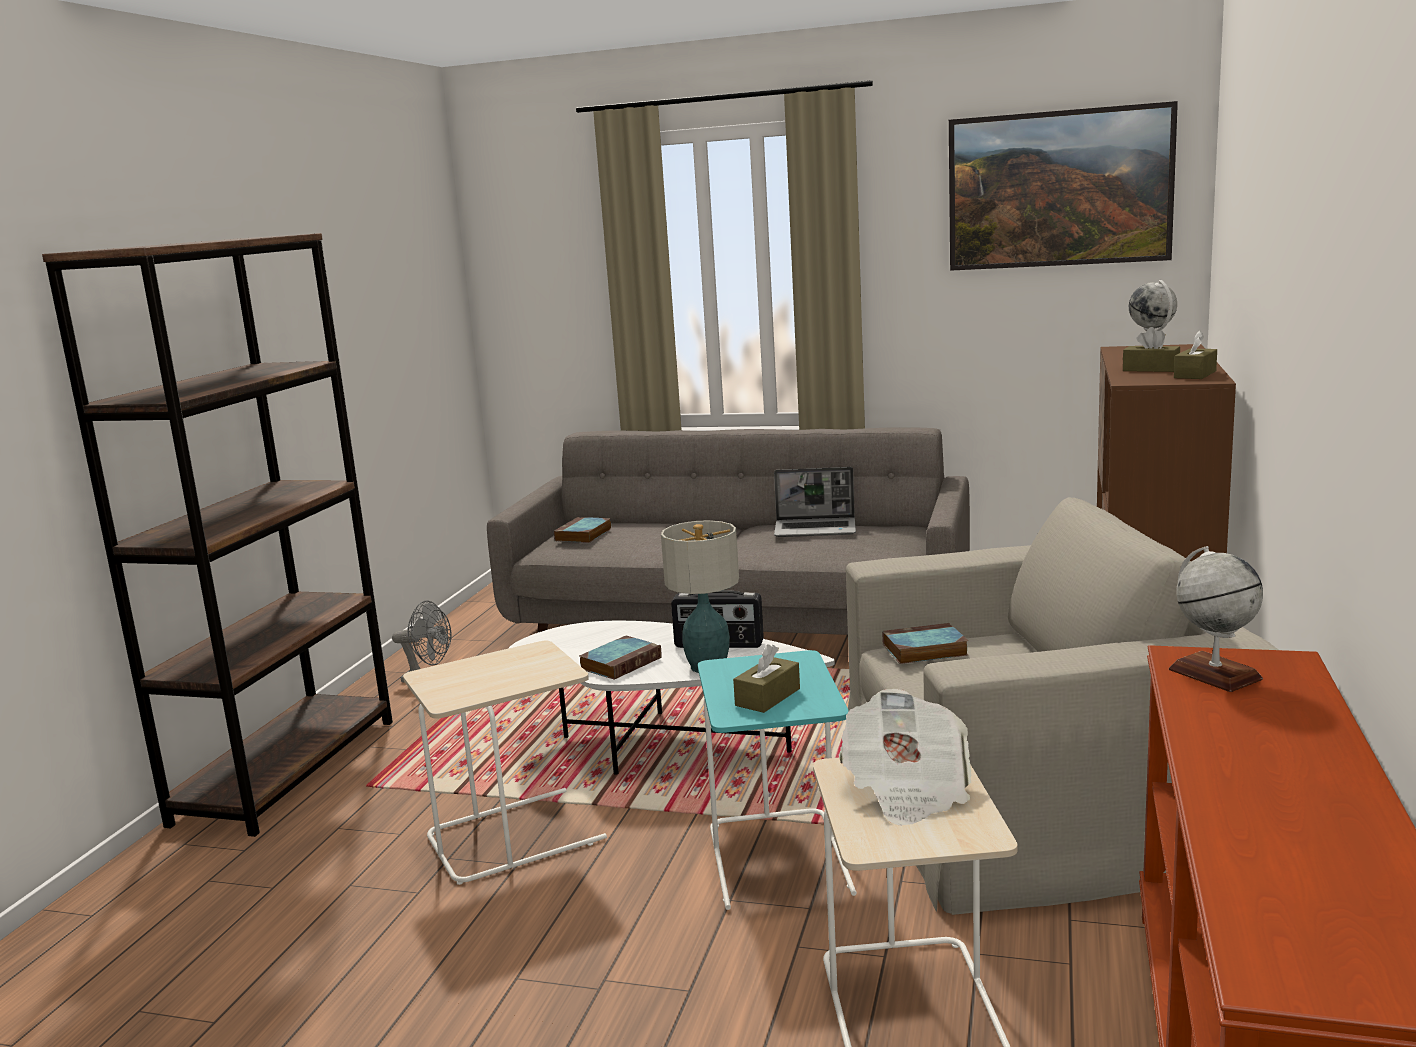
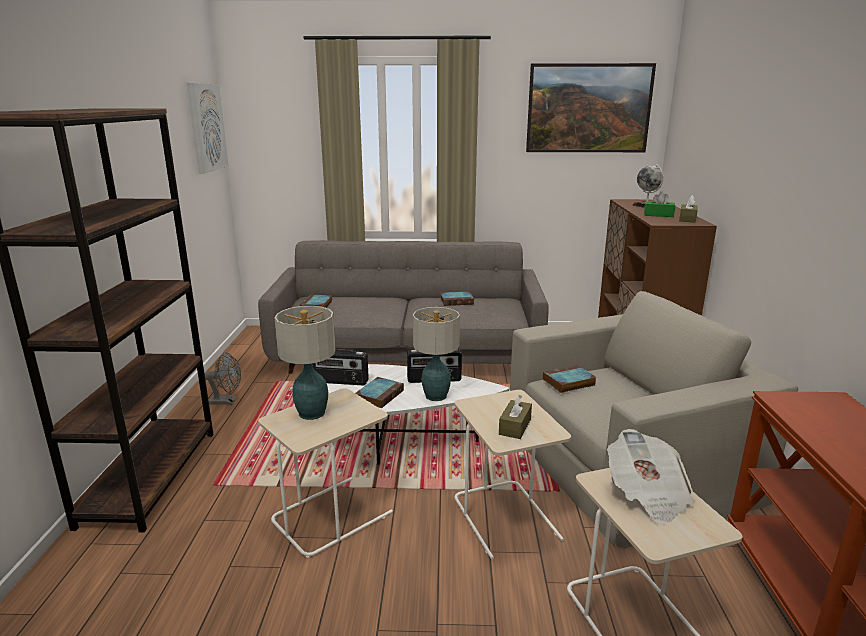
camera: 15 degrees left, 5 degrees up
turquoise side table [698,650,857,910] -> beige side table [454,390,571,560]
laptop [774,467,856,537] -> book [440,291,474,306]
brown tissue box [1123,327,1180,372] -> green tissue box [644,192,675,217]
globe [1169,546,1263,692] -> none
none -> picture [187,83,229,174]
none -> table lamp [275,306,336,420]
none -> radio [312,349,369,385]

